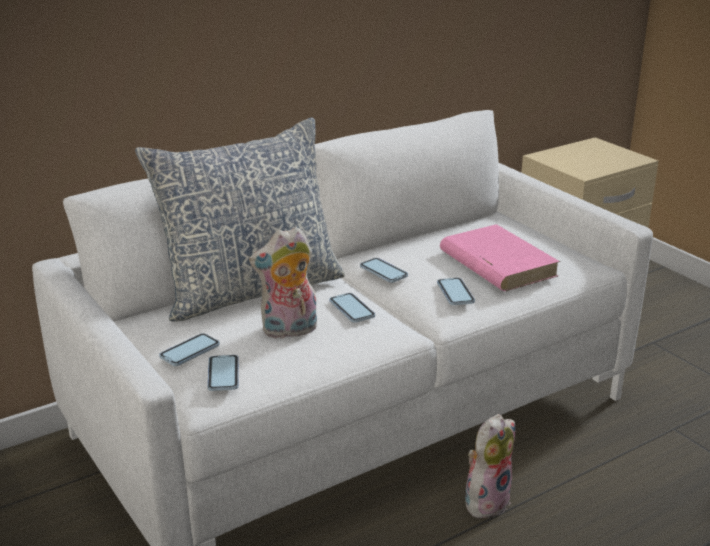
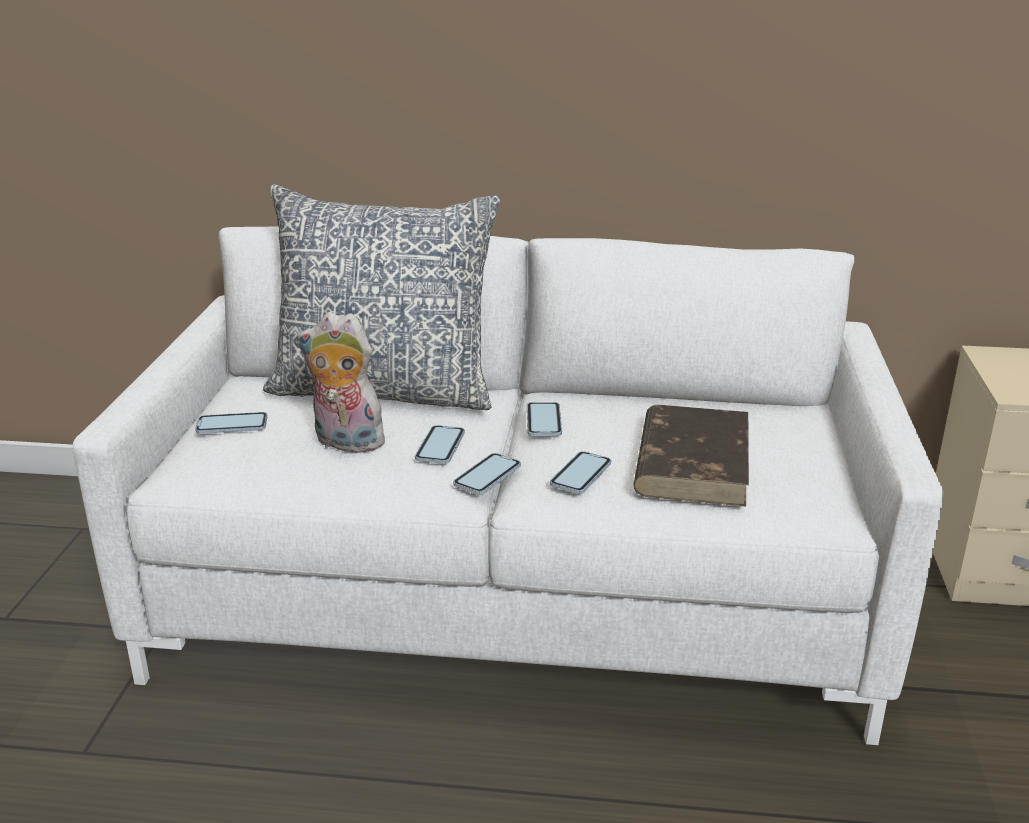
camera: 40 degrees right, 0 degrees up
phone [207,355,239,391] -> phone moved to [453,453,521,495]
pink book [440,224,560,291] -> brown book [633,405,749,507]
plush toy [465,414,515,520] -> none

